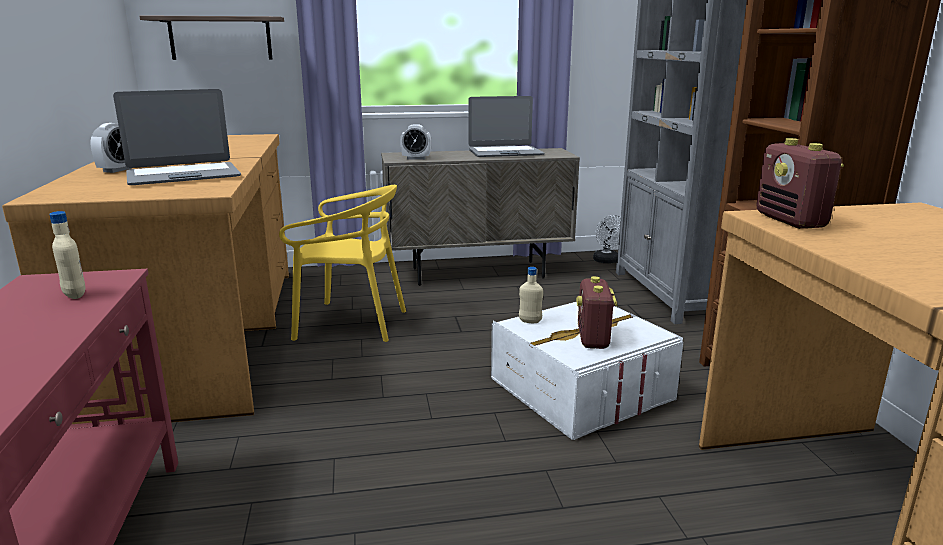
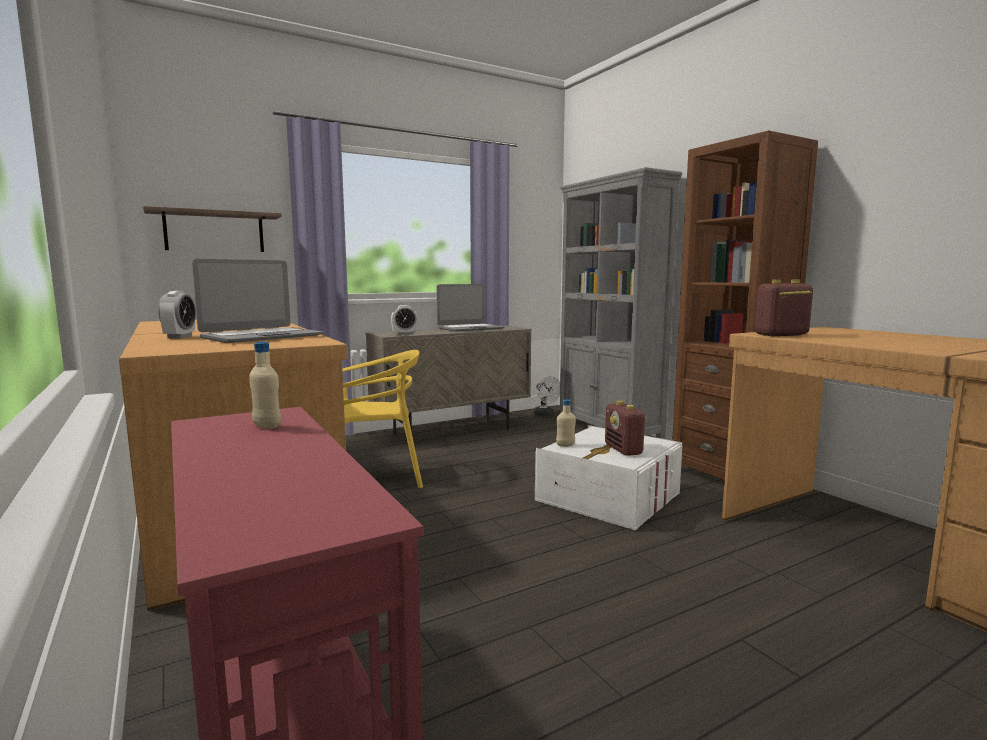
camera: 20 degrees left, 10 degrees down
radio [757,138,844,229] -> radio turned 105 degrees clockwise [754,280,813,336]

